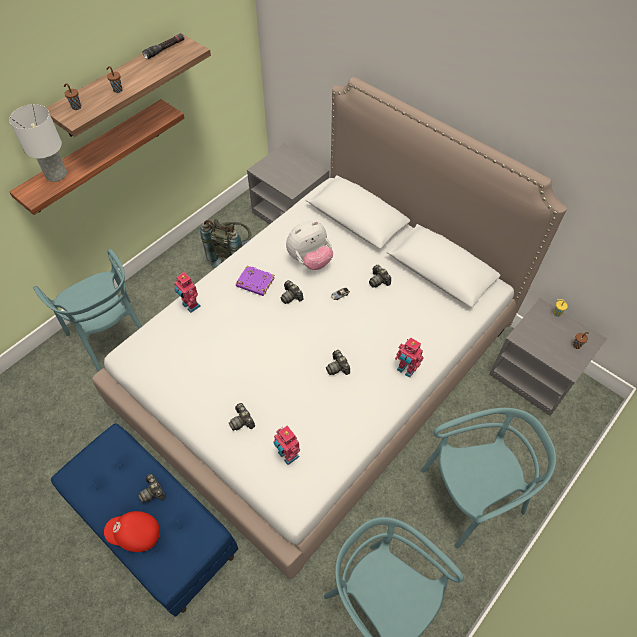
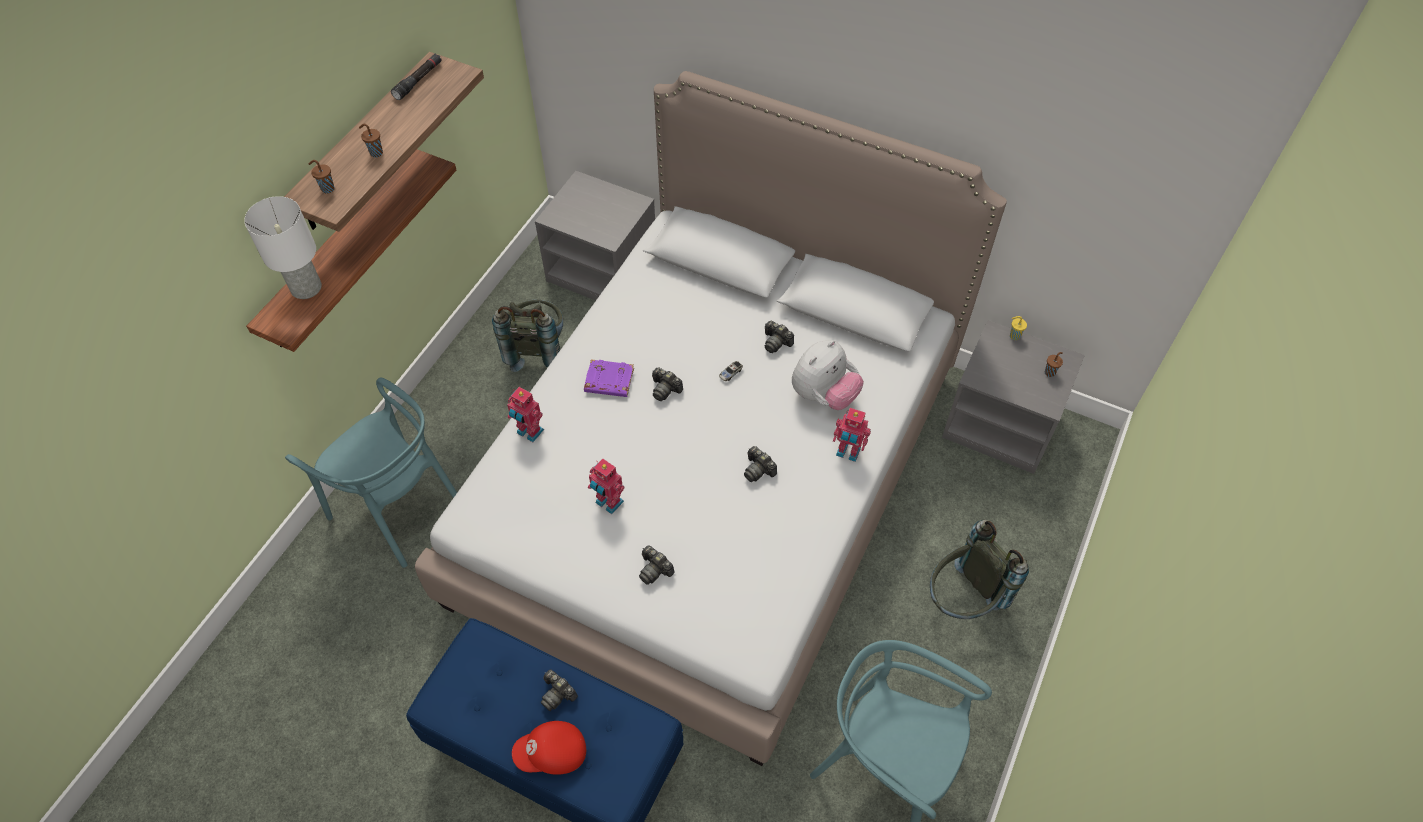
camera: 15 degrees left, 0 degrees up
toy robot [273,426,300,465] -> toy robot moved to [588,458,625,514]
plush toy [286,221,333,270] -> plush toy moved to [792,340,864,410]
turquoise chair [421,408,556,548] -> grey backpack [930,520,1029,619]

